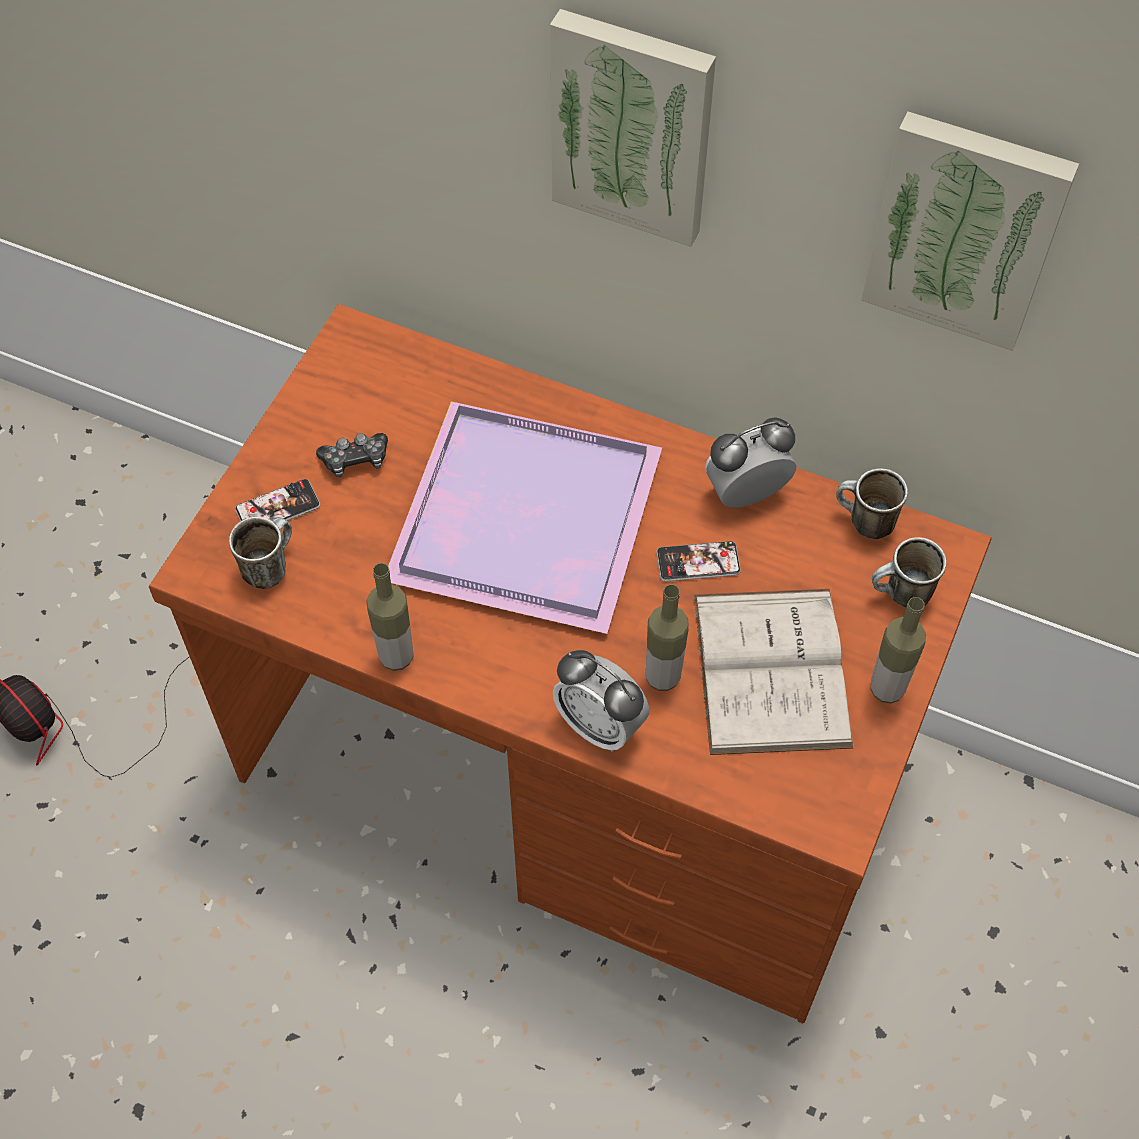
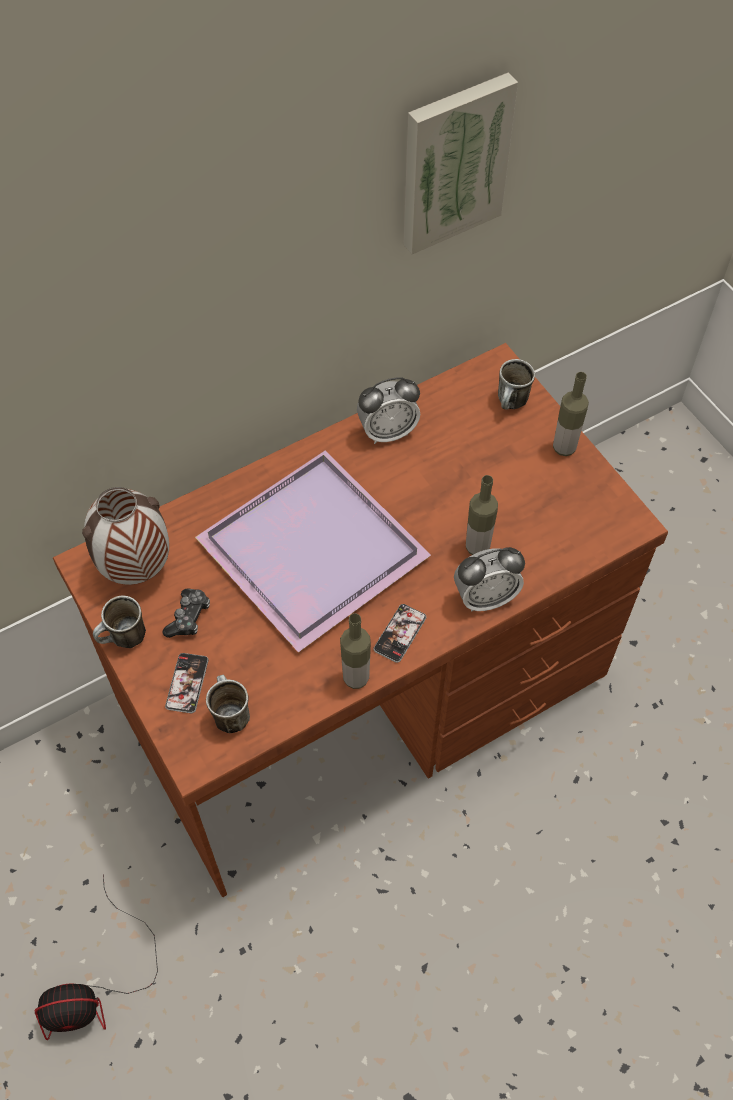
camera: 55 degrees left, 0 degrees up
picture [550,9,716,247] -> none
phone [656,541,741,582] -> phone moved to [374,604,426,663]
white book [694,589,854,755] -> none
alarm clock [705,418,796,508] -> alarm clock turned 120 degrees counterclockwise [357,377,420,444]
mug [836,468,908,539] -> mug moved to [93,596,146,648]
none -> vase [82,487,169,585]

